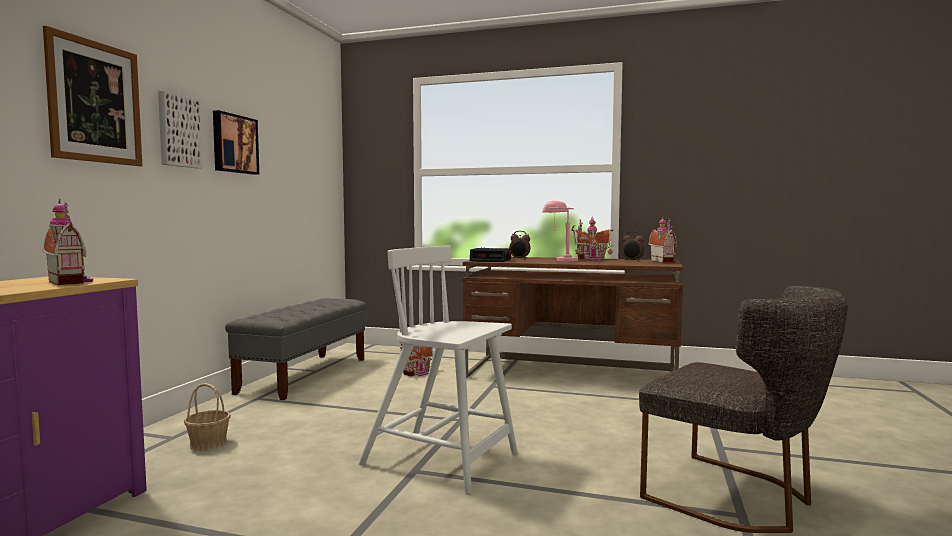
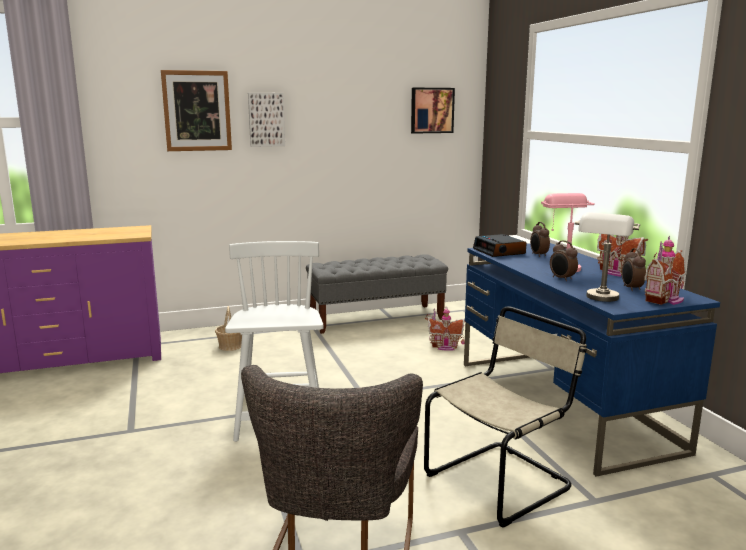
camera: 55 degrees right, 10 degrees up
toy house [43,198,93,285] -> none
picture [213,110,259,175] -> picture moved to [411,88,455,134]
brown desk [463,257,683,378] -> blue desk [464,243,720,477]
none -> beige chair [424,306,587,528]
none -> alarm clock [550,240,578,281]
none -> grey table lamp [575,213,640,302]

